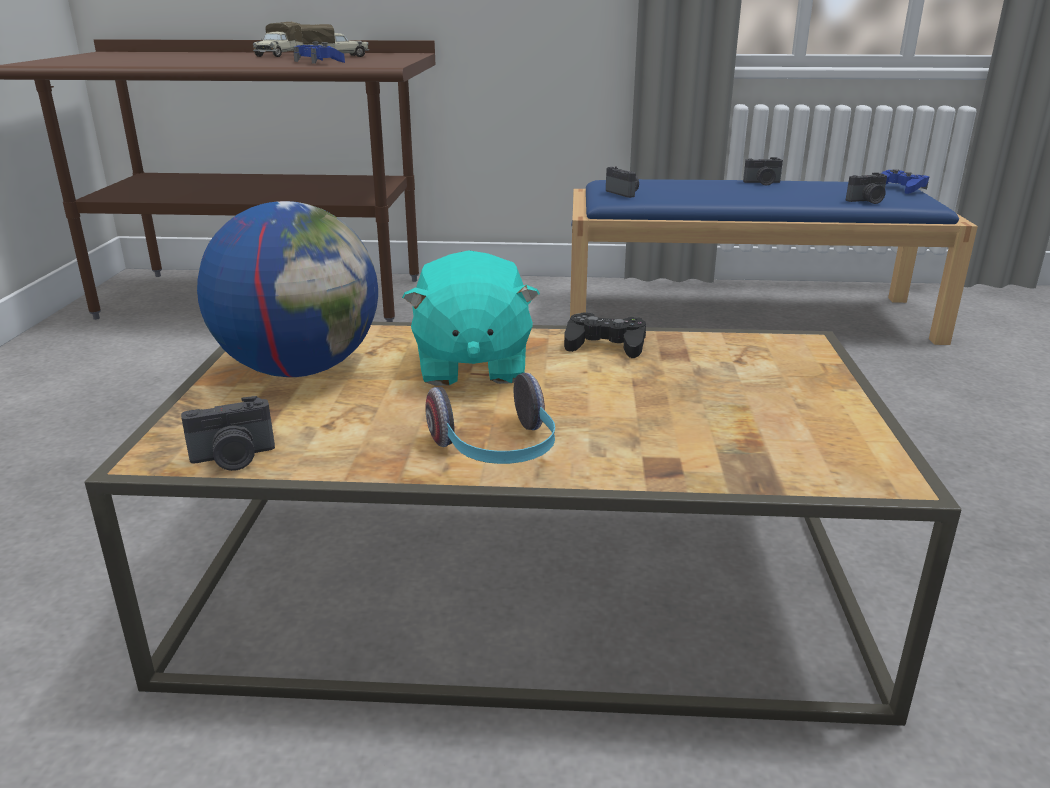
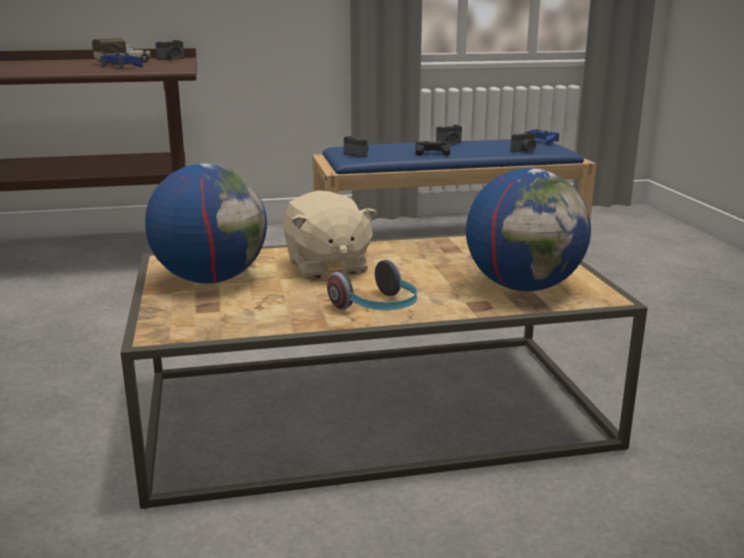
camera: 15 degrees left, 5 degrees down
camera [181,396,275,471] -> camera moved to [155,40,184,60]
toy truck [253,22,301,57] -> none
turquoise plush toy [402,250,540,386] -> beige plush toy [283,190,377,280]
black game controller [564,312,646,358] -> black game controller moved to [416,141,450,156]
none -> globe [466,168,591,291]

